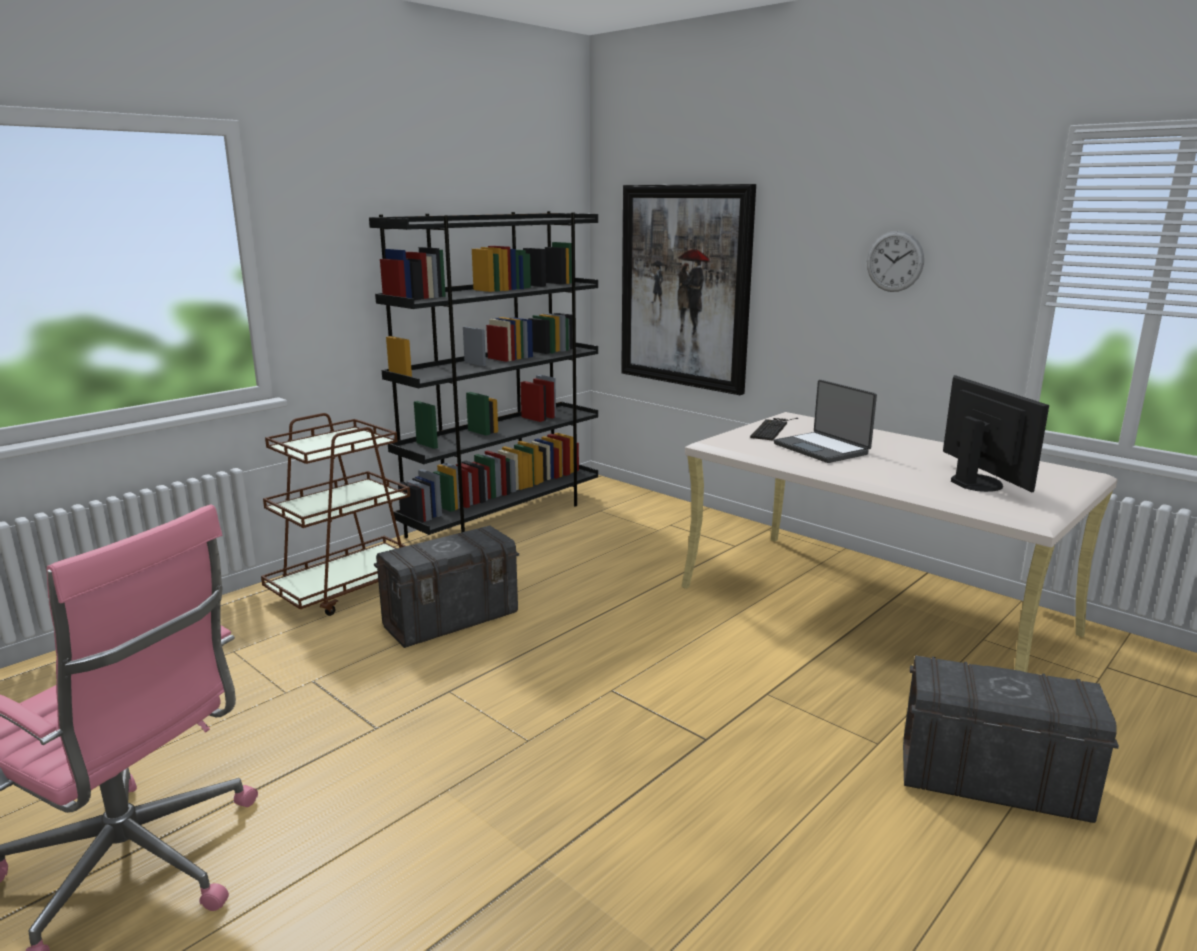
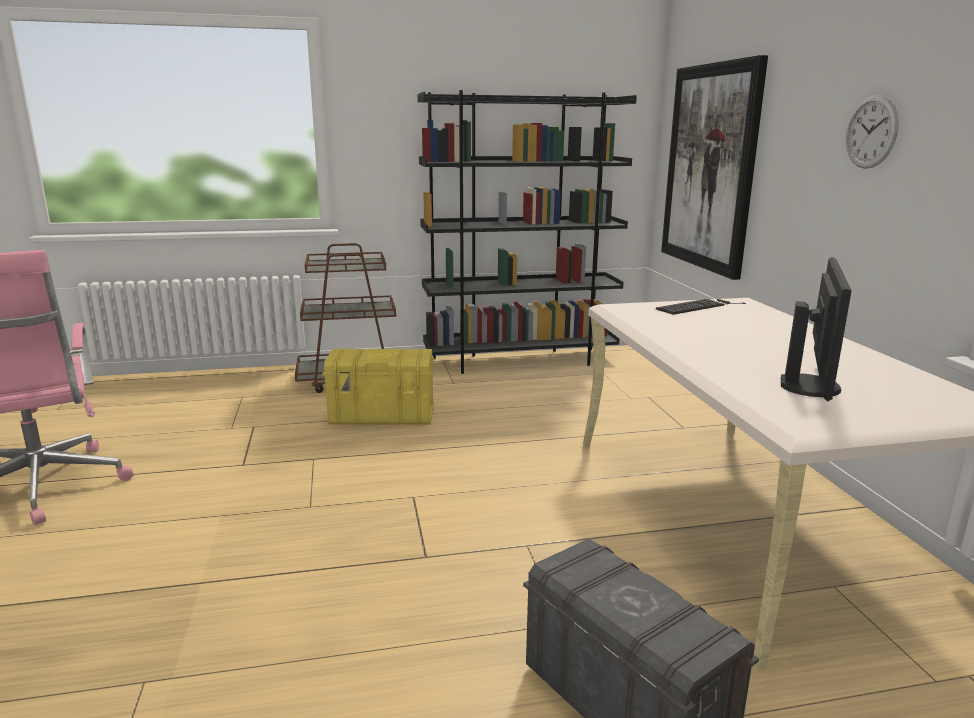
camera: 35 degrees right, 0 degrees up
grey storage box [374,526,519,648] -> yellow storage box [322,349,434,425]
laptop [774,380,877,463] -> none

